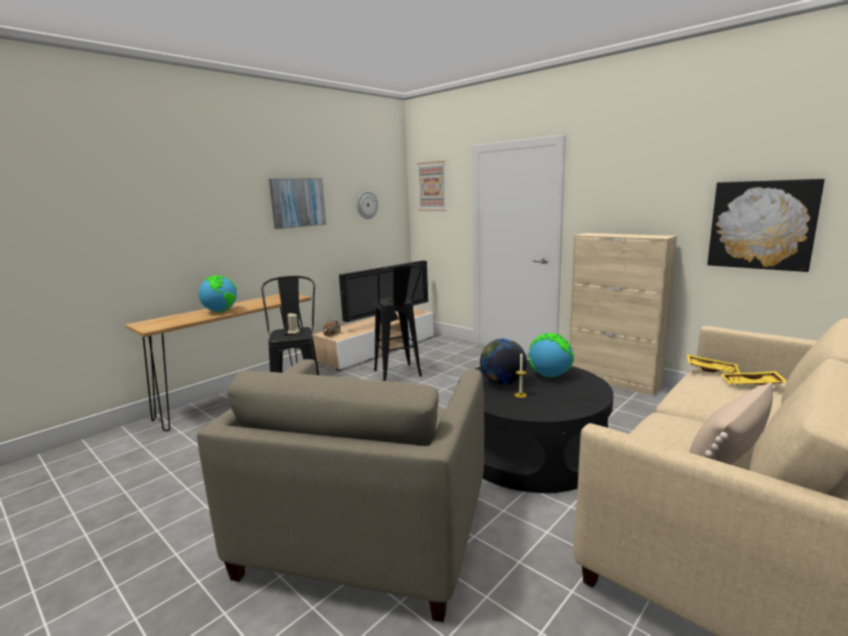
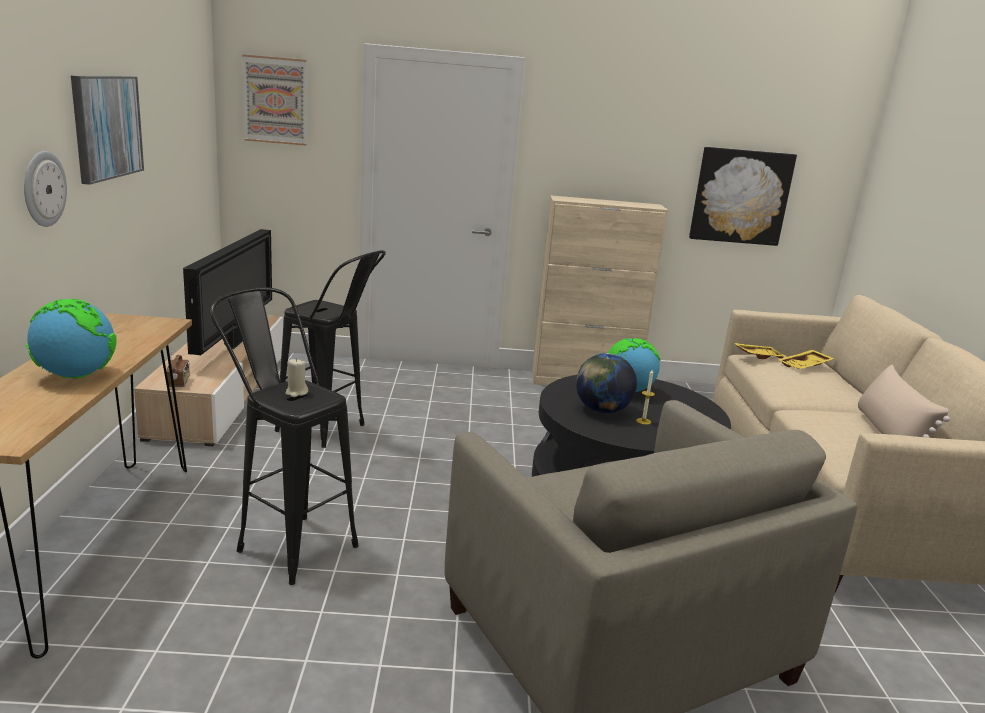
camera: 45 degrees left, 5 degrees up
wall clock [357,191,378,219] -> wall clock moved to [24,151,67,227]

